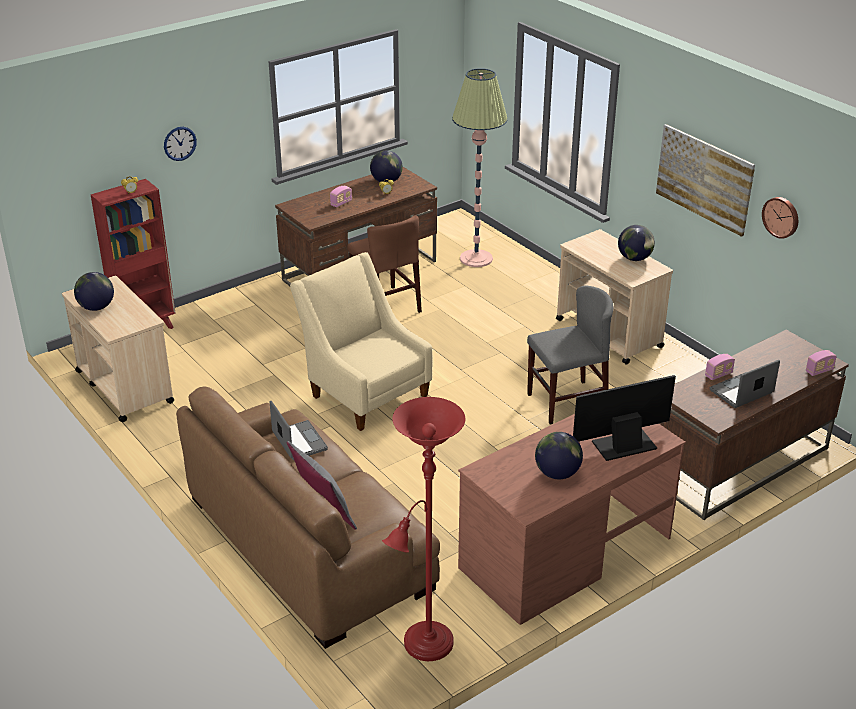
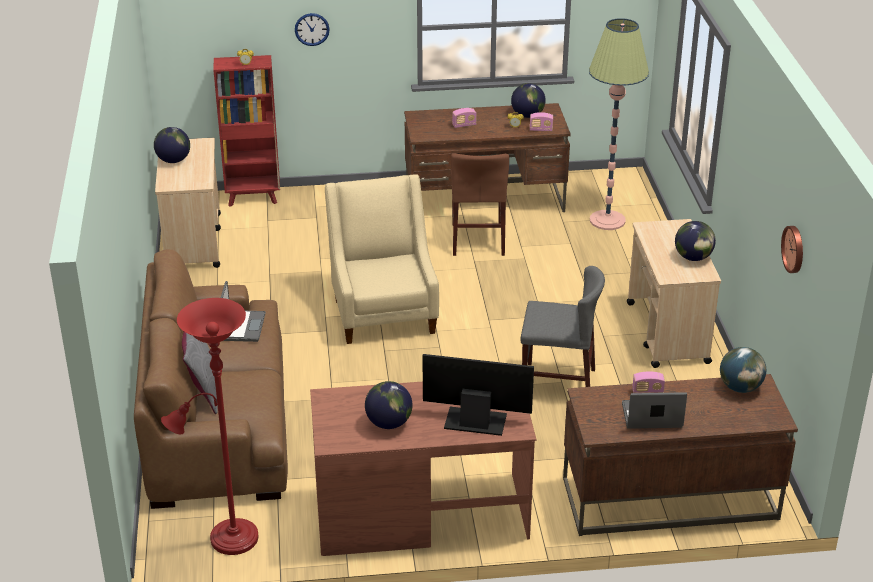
camera: 30 degrees right, 0 degrees up
picture [656,124,755,237] -> none
radio [806,350,837,376] -> radio moved to [530,112,553,131]
none -> globe [720,347,766,393]

